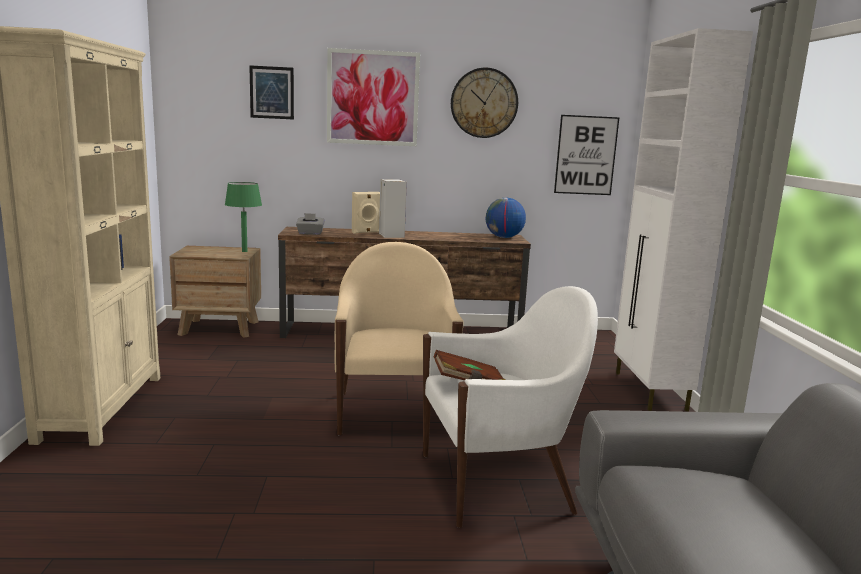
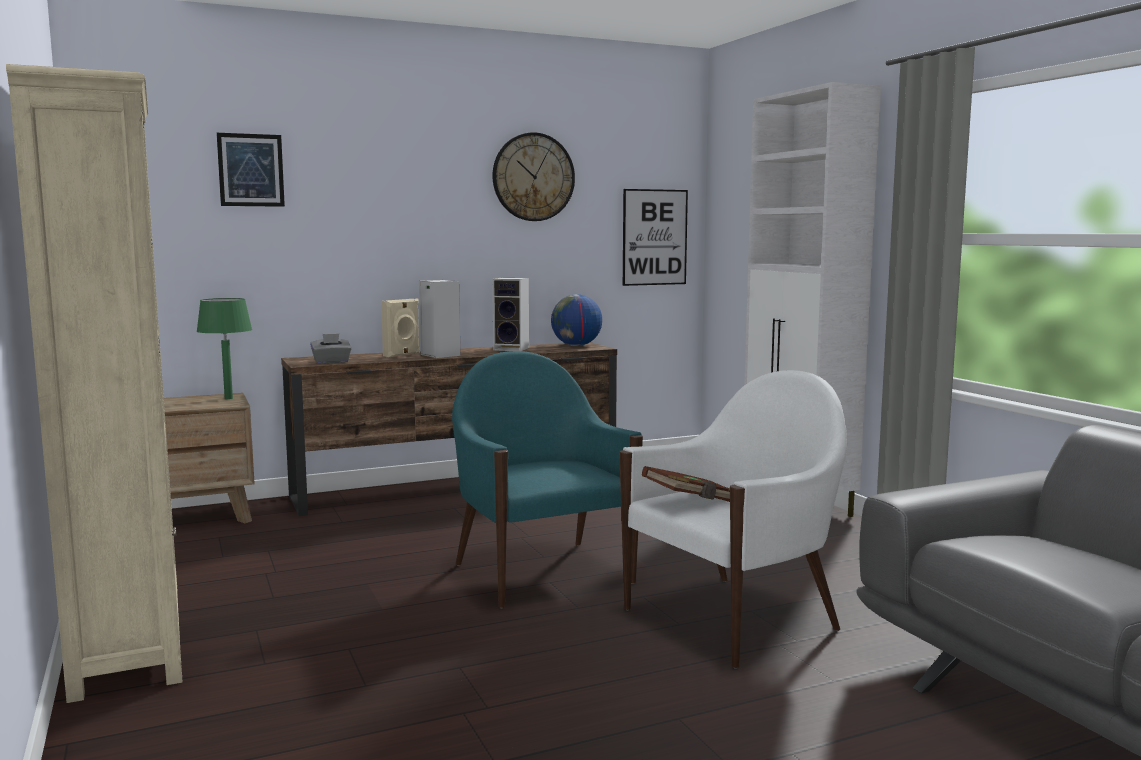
camera: 20 degrees left, 5 degrees down
picture [327,48,420,146] -> none
beige armchair [334,242,463,436] -> turquoise armchair [452,351,643,608]
none -> speaker [492,278,529,351]

